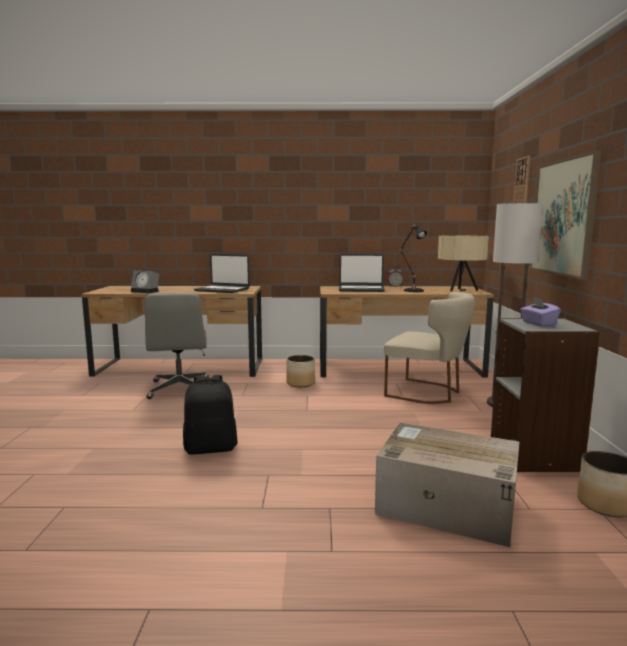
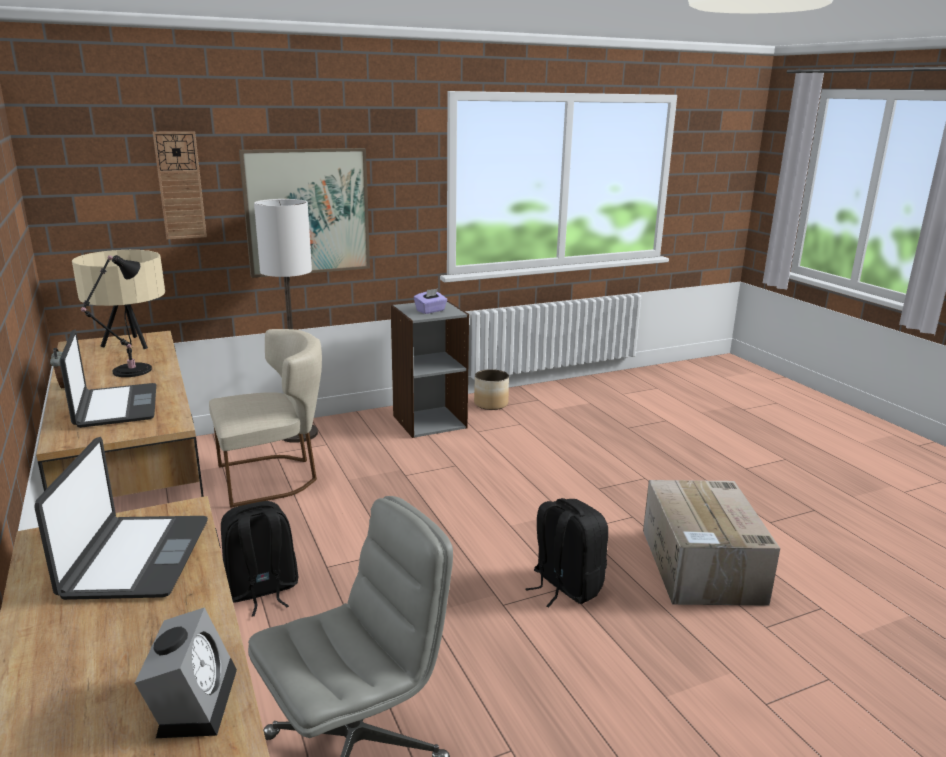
camera: 115 degrees left, 10 degrees up
planter [286,355,315,387] -> black backpack [221,501,298,616]
cardboard box [375,422,519,547] -> cardboard box moved to [643,480,780,606]
beige chair [384,292,475,404] -> beige chair turned 60 degrees clockwise [209,329,322,508]

